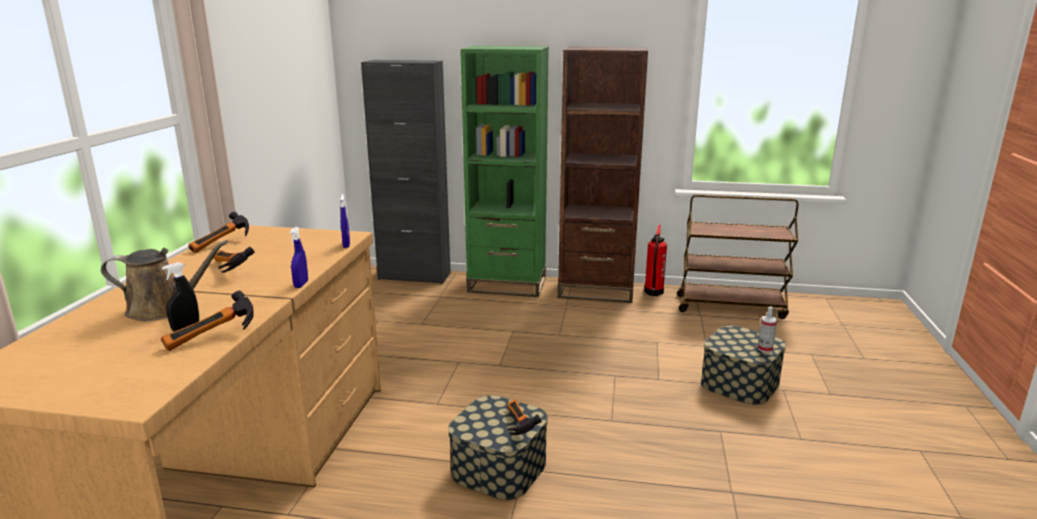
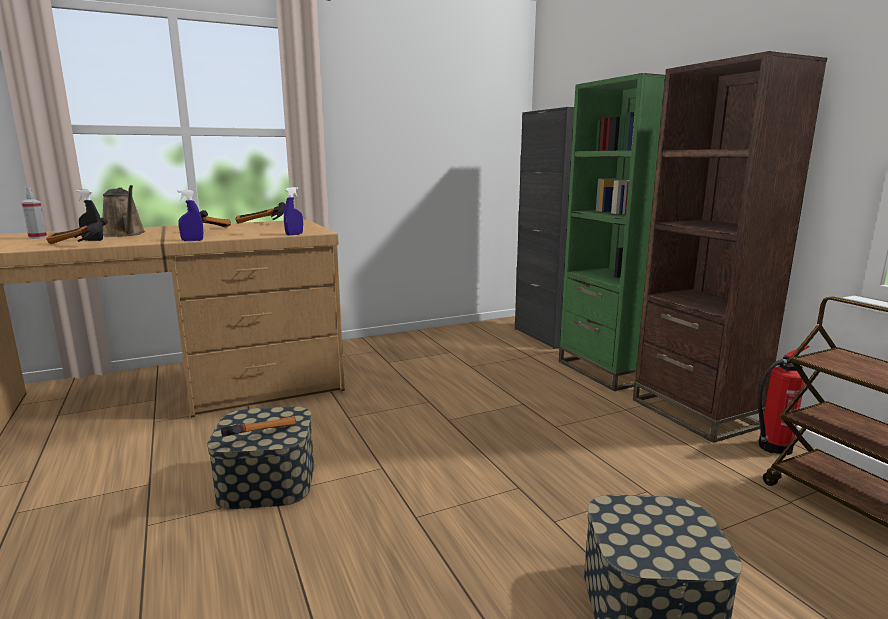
camera: 55 degrees right, 5 degrees down
spray bottle [757,307,777,353] -> spray bottle moved to [21,188,47,239]

